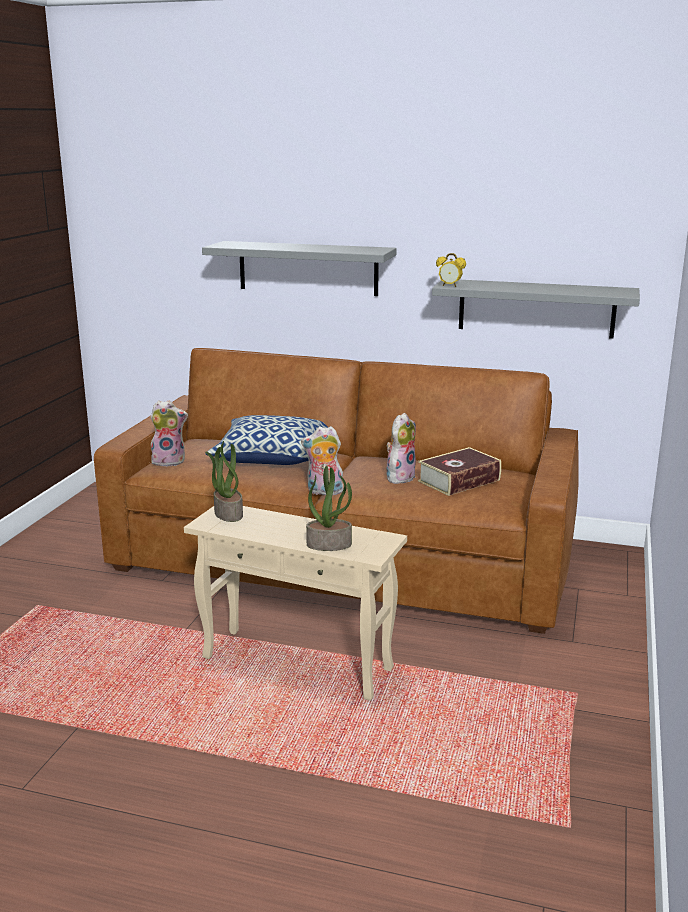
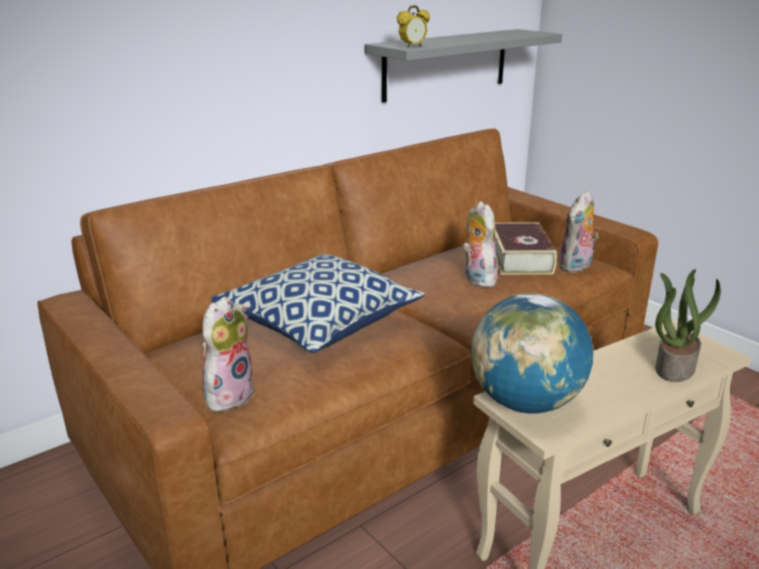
camera: 55 degrees left, 5 degrees up
grey shelf [202,241,397,296] -> none
potted plant [205,441,243,522] -> globe [471,293,593,414]
plush toy [301,426,343,495] -> plush toy moved to [559,190,599,273]

